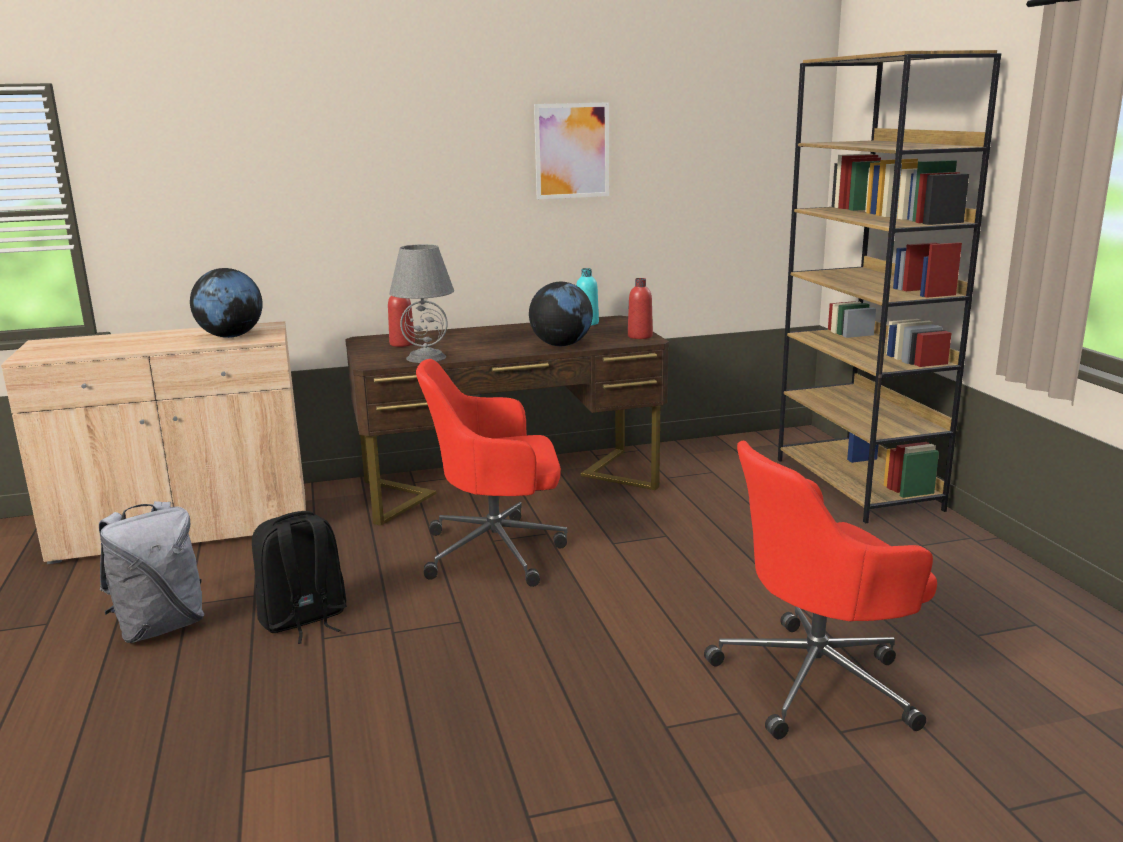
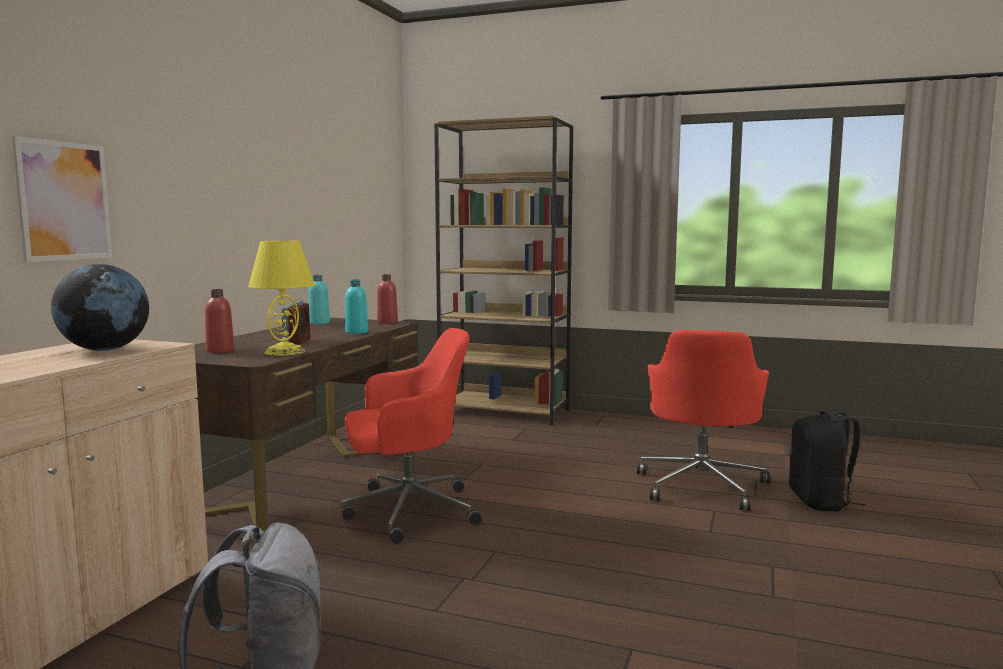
camera: 55 degrees left, 10 degrees down
black backpack [252,511,347,644] -> black backpack moved to [789,410,866,511]
grey table lamp [389,244,454,363] -> yellow table lamp [248,241,315,356]
red office chair [416,359,567,587] -> red office chair turned 135 degrees counterclockwise [341,328,482,544]
globe [529,282,593,346] -> turquoise bottle [345,279,368,334]
picture [534,102,609,199] -> picture moved to [12,136,112,262]
none -> alarm clock [282,300,310,345]

